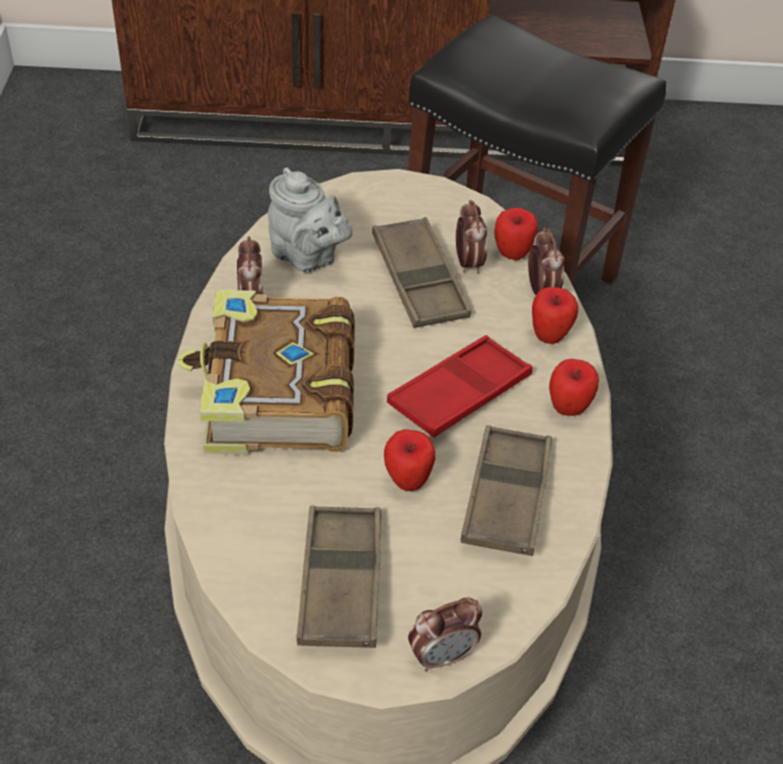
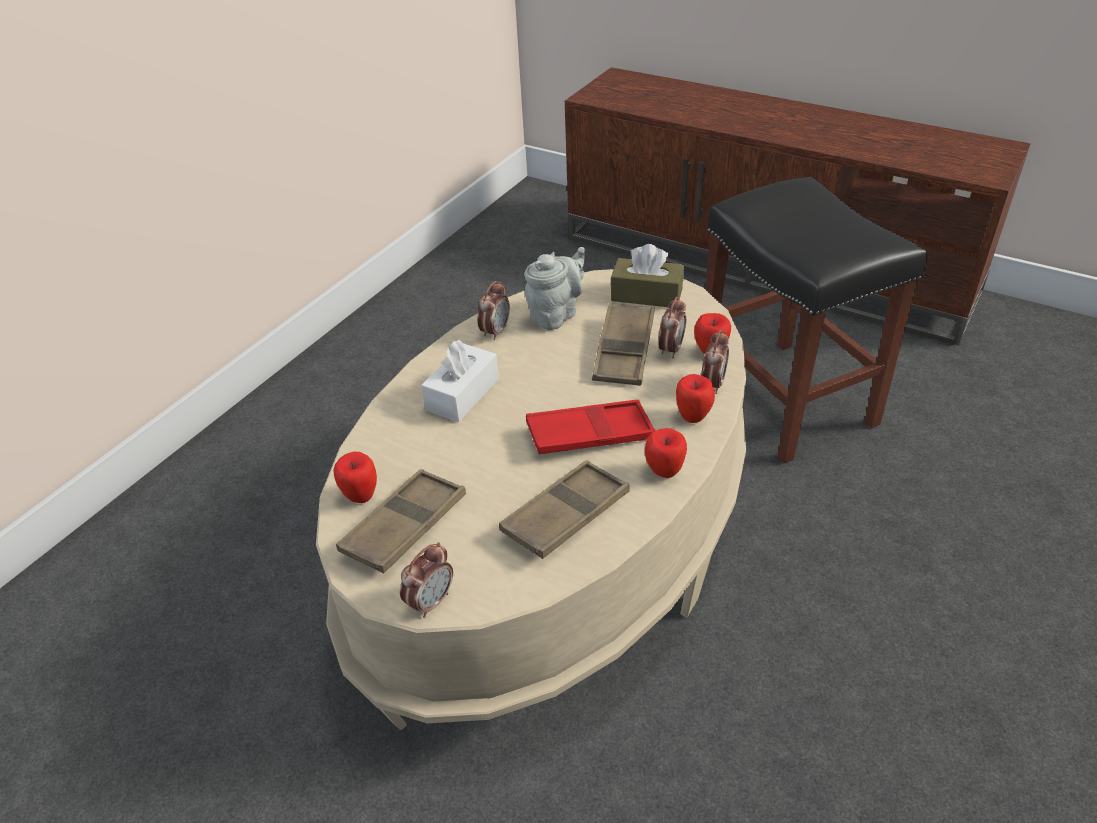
camera: 35 degrees right, 5 degrees down
book [177,290,355,454] -> white tissue box [421,340,499,422]
grey teapot [268,167,353,273] -> grey teapot turned 120 degrees counterclockwise [524,247,585,330]
apple [384,429,435,491] -> apple moved to [334,452,377,503]
alarm clock [408,597,482,672] -> alarm clock turned 60 degrees counterclockwise [400,542,453,618]
none -> brown tissue box [611,244,684,307]

